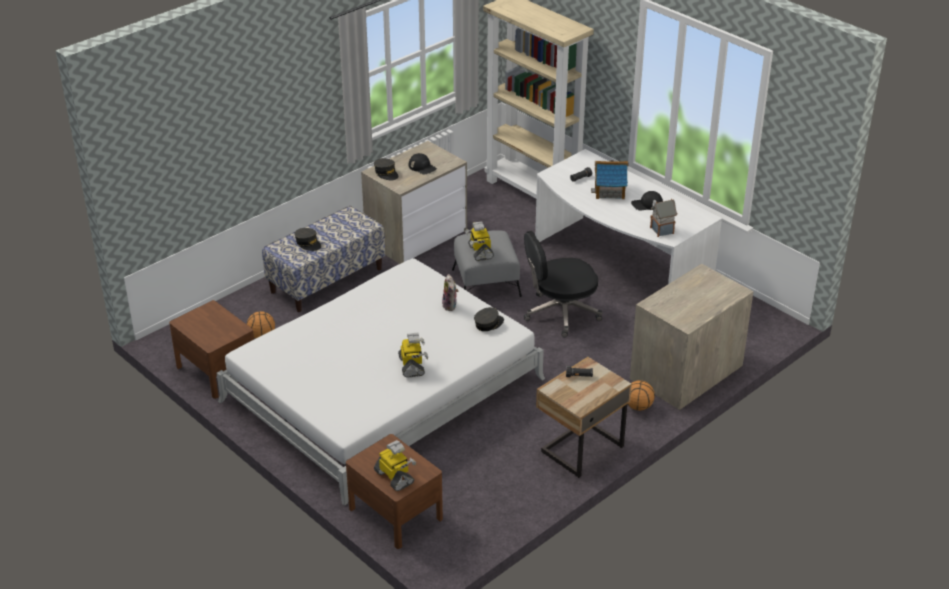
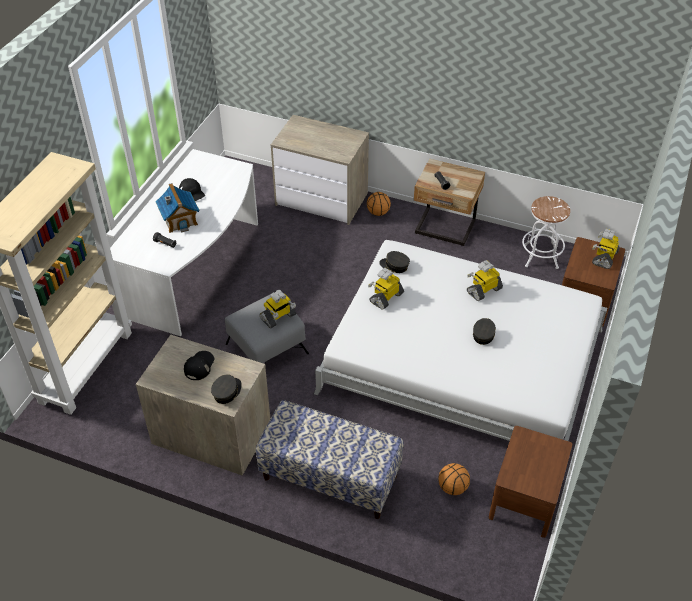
camera: 115 degrees left, 10 degrees up
grey cap [294,228,321,251] -> grey cap moved to [473,318,496,345]
plush toy [442,274,459,311] -> toy robot [368,268,404,310]
black office chair [524,231,602,337] -> none
toy house [650,199,678,237] -> none
none -> white stool [522,196,570,269]

